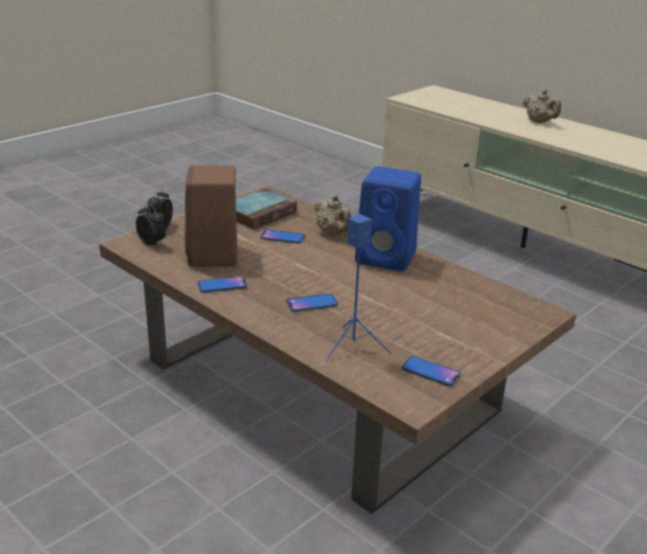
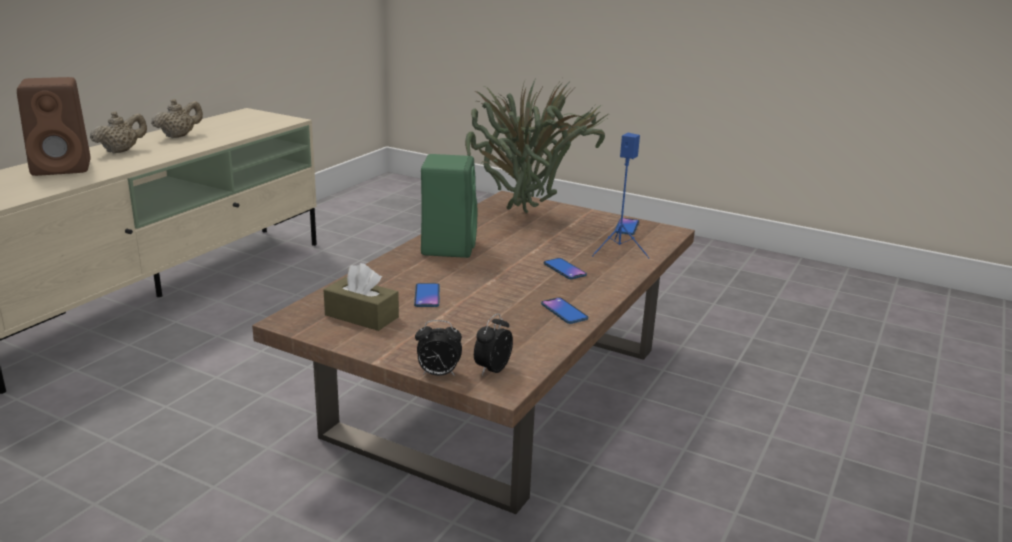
camera: 105 degrees left, 5 degrees down
brown speaker [184,165,237,267] -> brown speaker moved to [17,77,91,176]
book [236,189,297,230] -> brown tissue box [323,263,399,331]
beige teapot [315,195,351,235] -> beige teapot moved to [151,99,203,138]
blue speaker [355,166,421,271] -> green speaker [421,154,477,258]
none -> potted plant [465,77,608,213]

